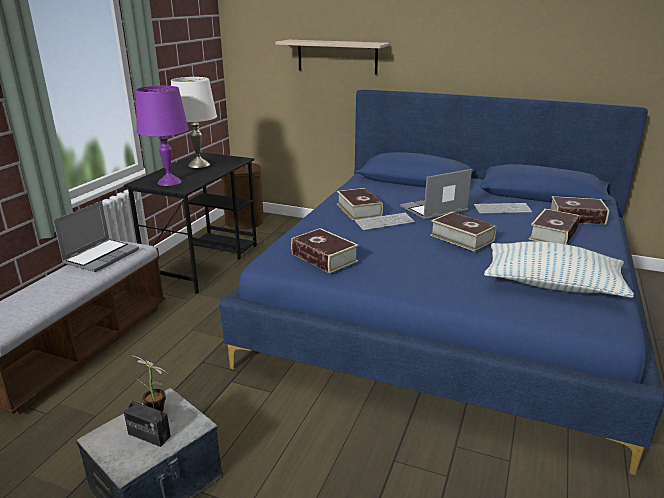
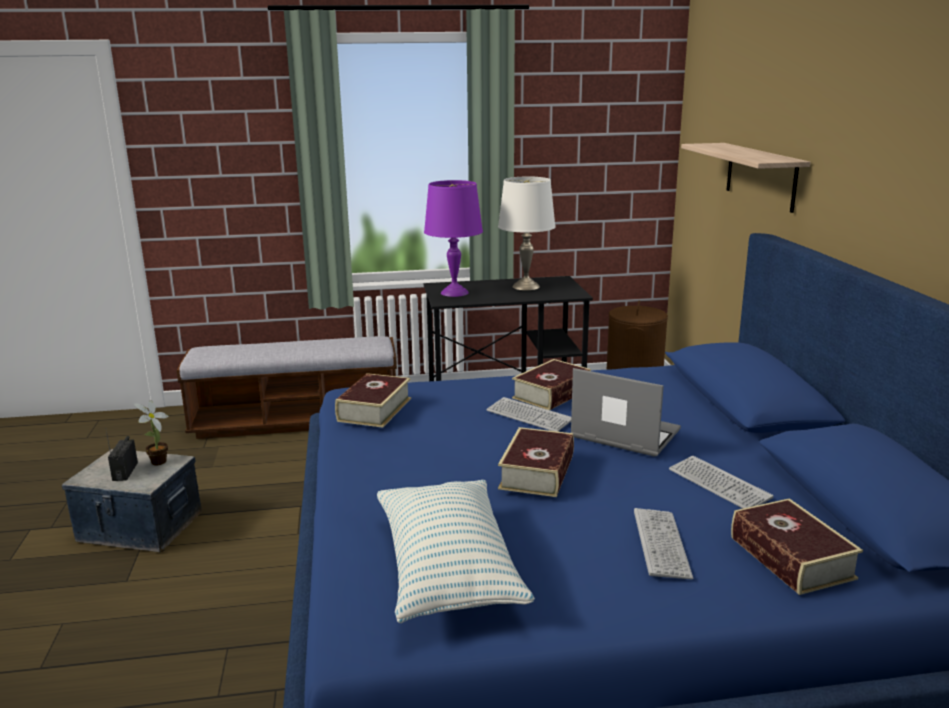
camera: 60 degrees right, 5 degrees down
laptop [53,201,139,272] -> none
book [529,209,580,245] -> keyboard [634,508,694,579]

